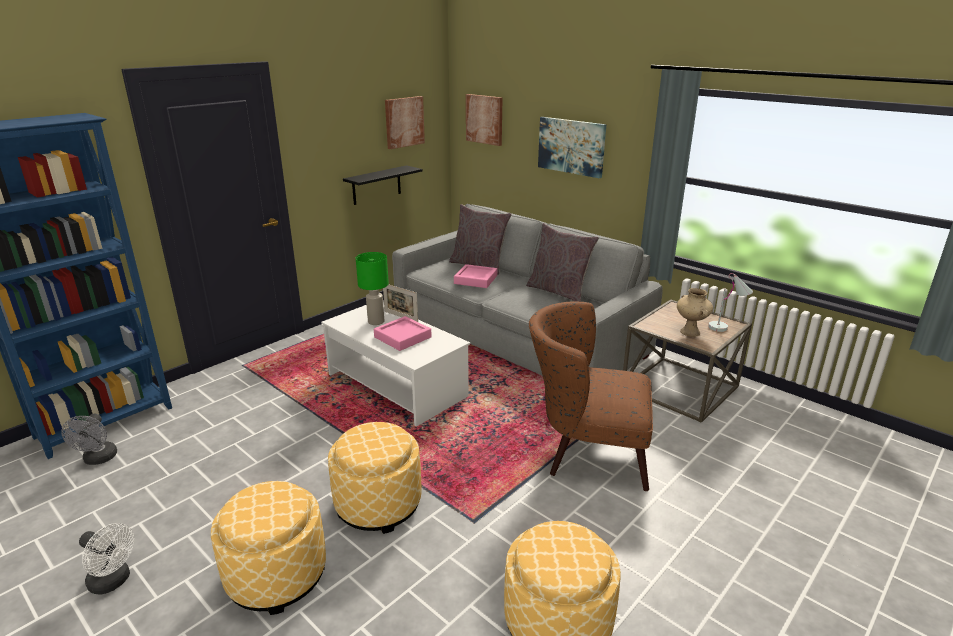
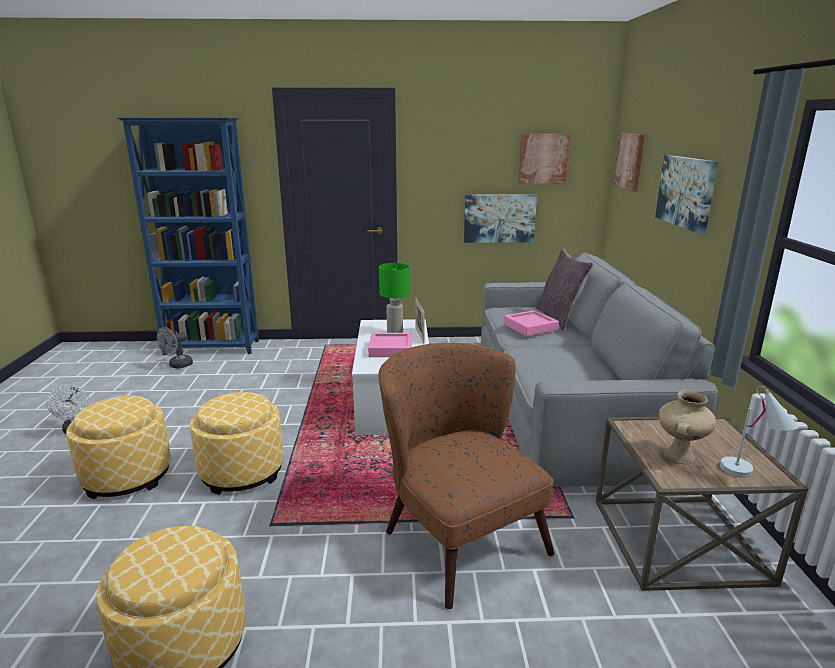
camera: 45 degrees right, 5 degrees down
black shelf [343,165,423,205] -> picture [464,194,537,243]
grey pillow [526,223,599,302] -> none

